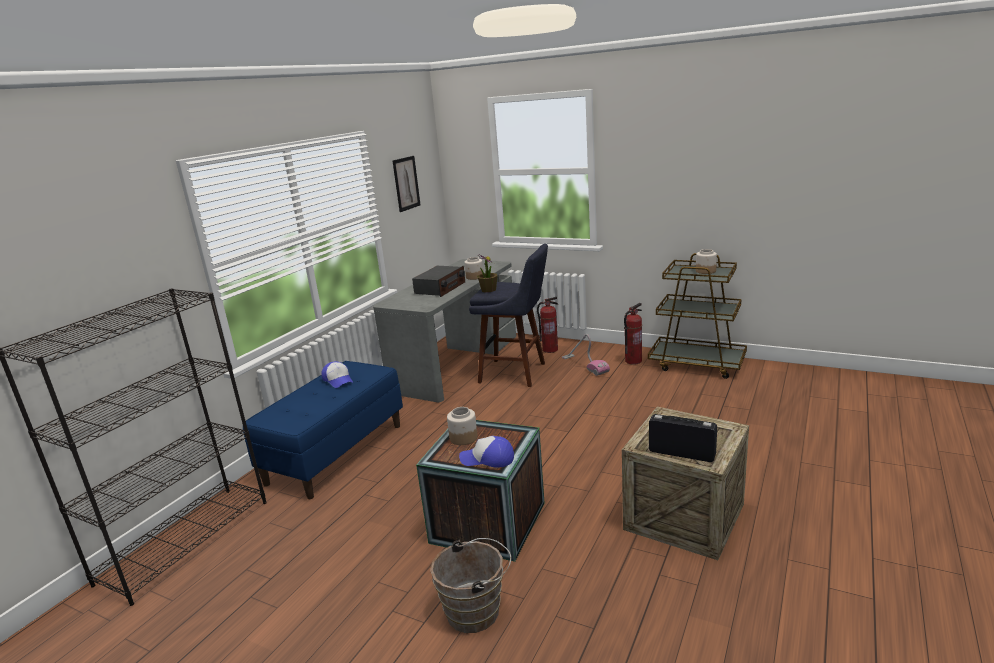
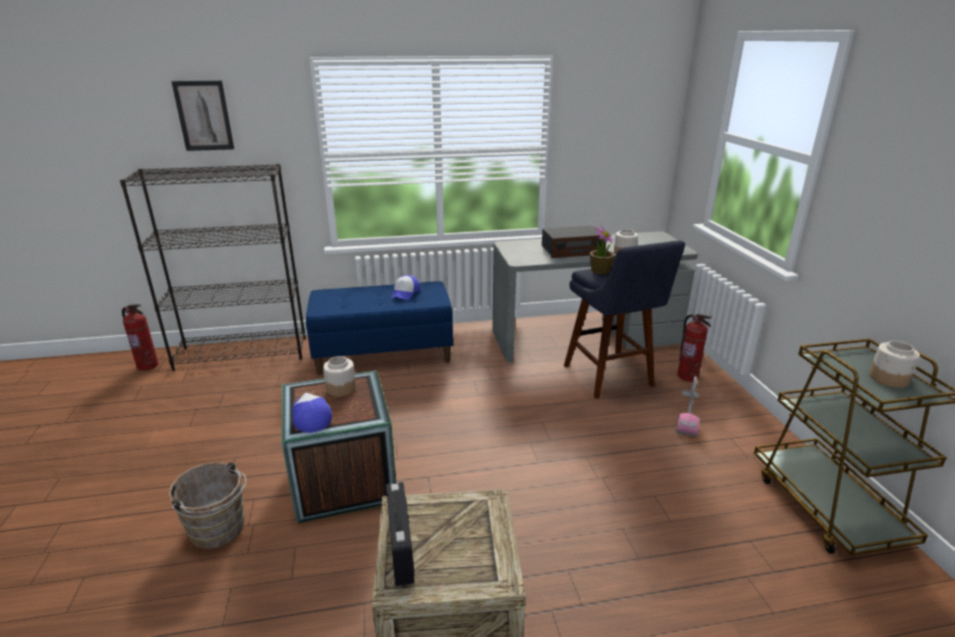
camera: 50 degrees right, 5 degrees up
picture [393,156,420,212] -> picture moved to [171,81,234,151]
fire extinguisher [624,303,642,365] -> fire extinguisher moved to [122,304,158,371]

